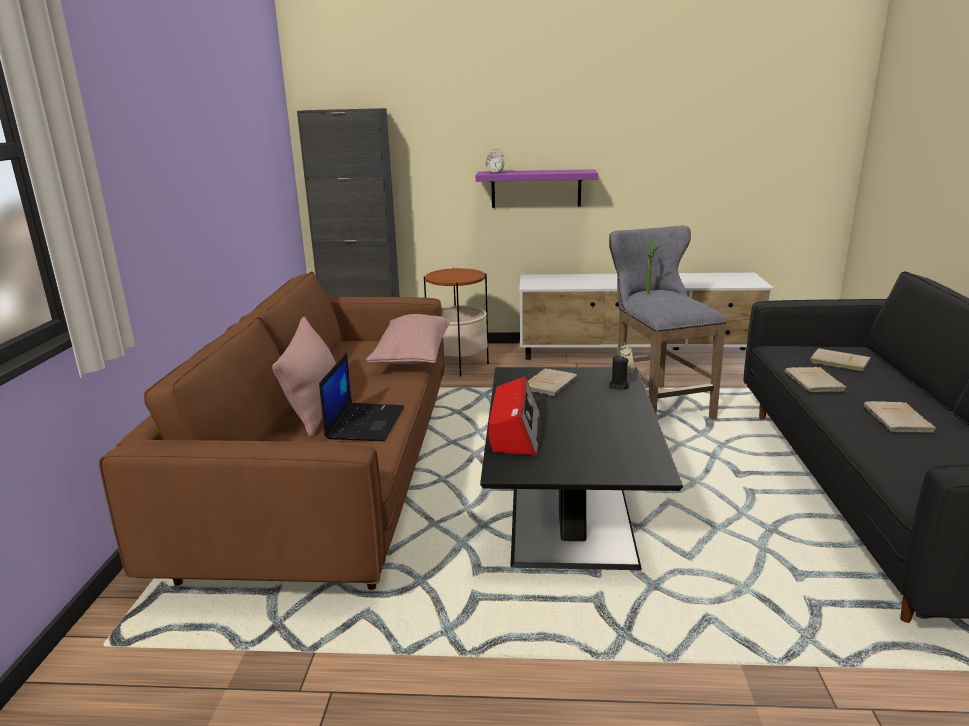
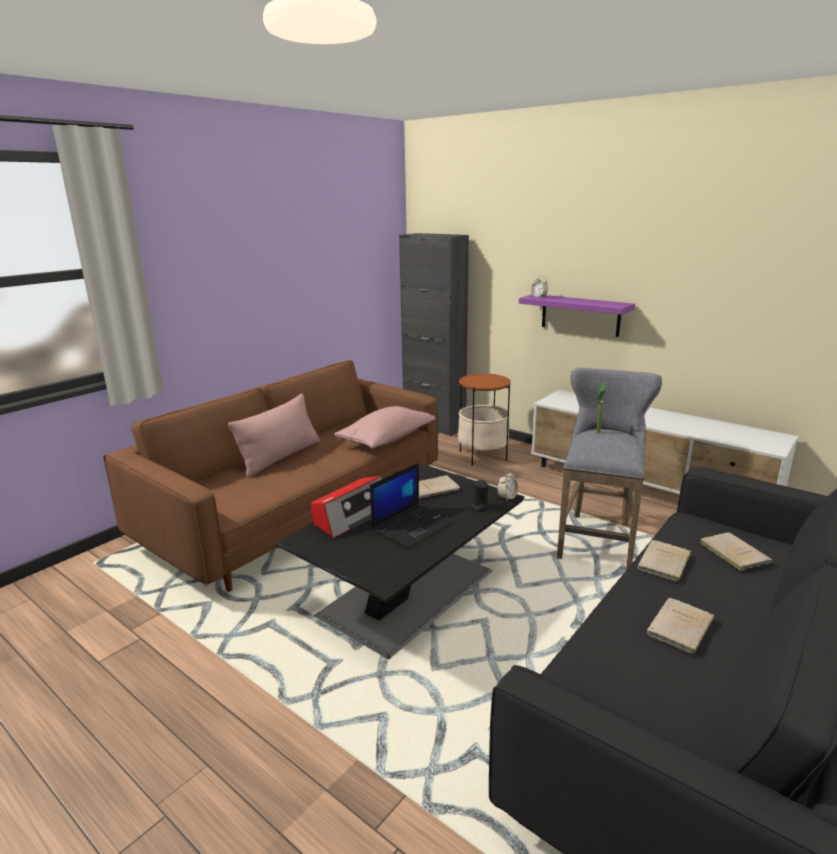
camera: 35 degrees right, 0 degrees up
laptop [319,353,404,441] -> laptop moved to [370,463,455,549]

